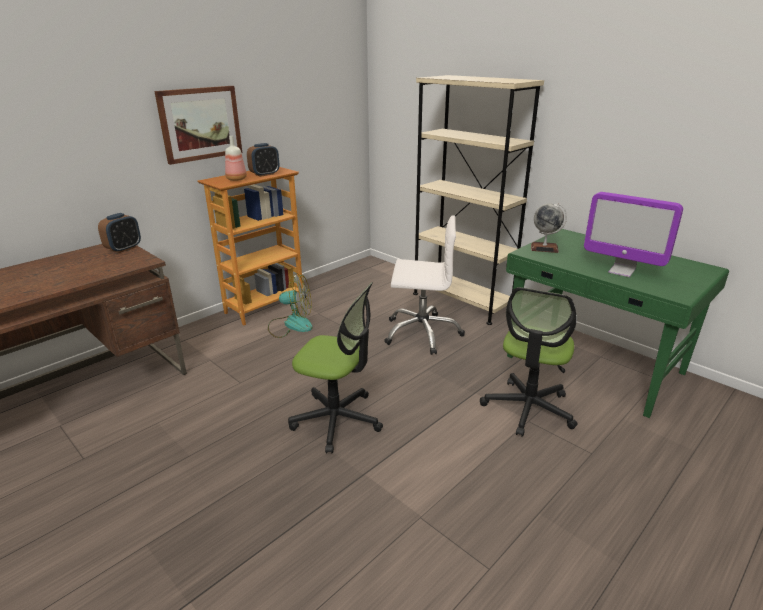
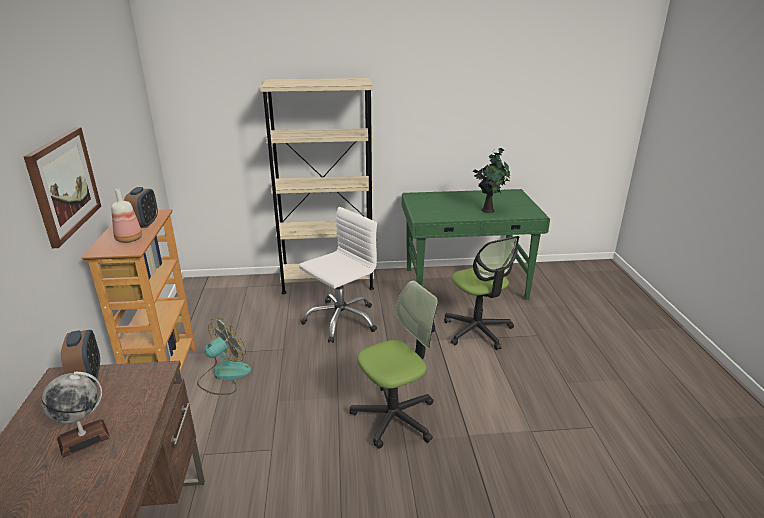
camera: 50 degrees left, 0 degrees up
globe [531,203,567,253] -> globe moved to [41,372,110,458]
monitor [584,192,683,277] -> potted plant [473,148,510,213]

